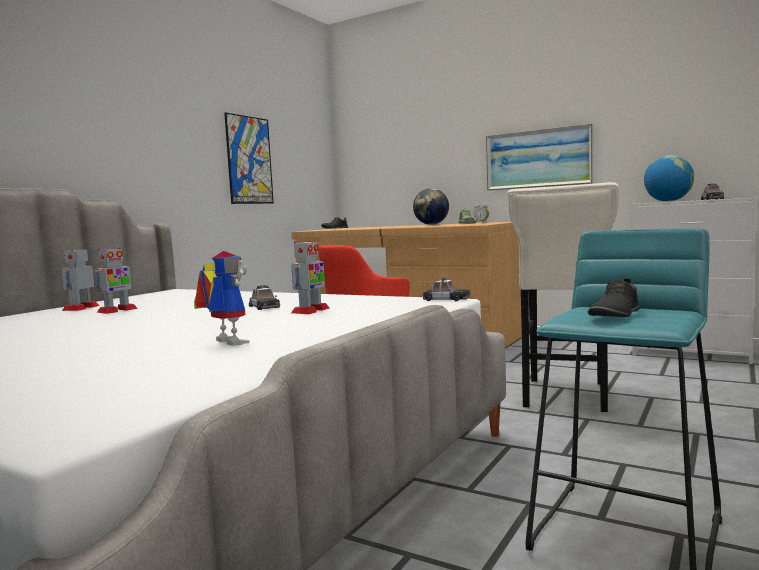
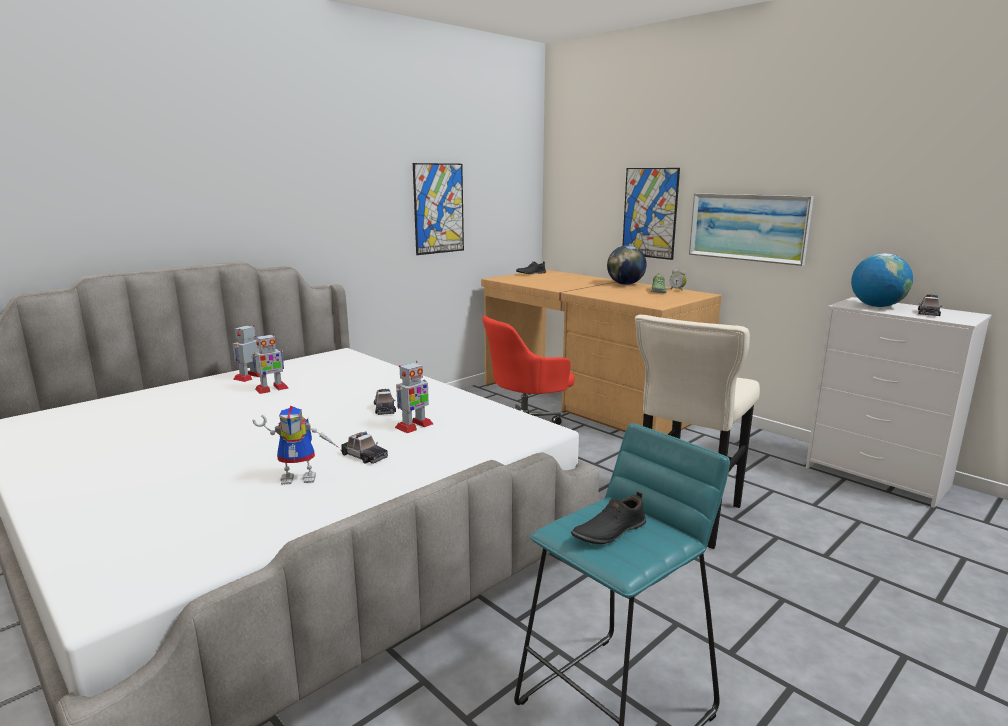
camera: 15 degrees right, 10 degrees up
toy robot [194,251,249,346] -> toy robot turned 105 degrees clockwise [253,406,338,485]
toy car [423,277,470,301] -> toy car moved to [341,431,388,464]
none -> picture [623,168,680,260]

